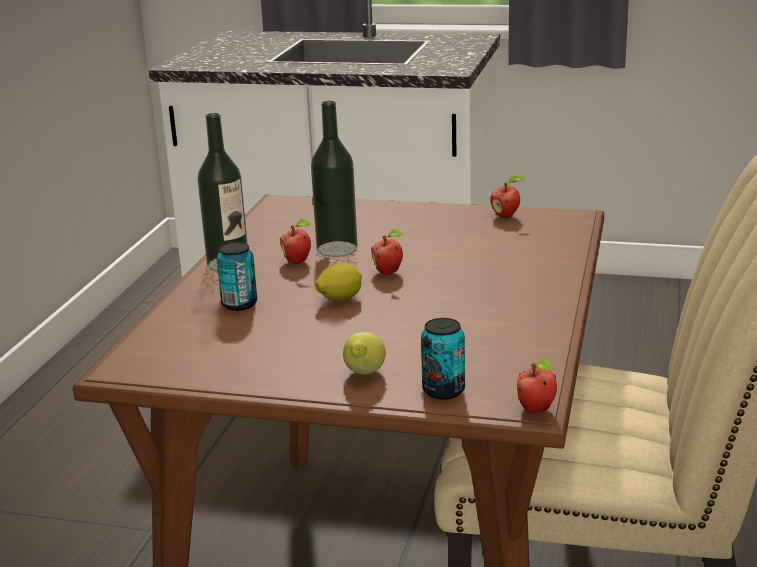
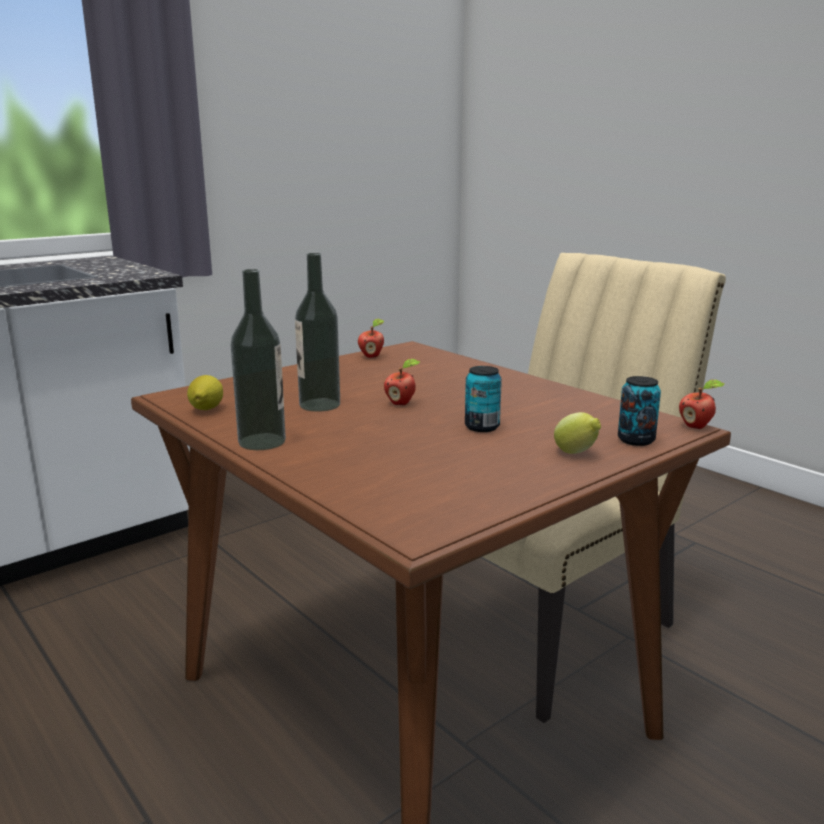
camera: 55 degrees left, 5 degrees down
can [217,242,257,311] -> can moved to [465,366,502,432]
apple [280,219,311,264] -> none
lemon [315,263,362,301] -> lemon moved to [187,375,223,410]

